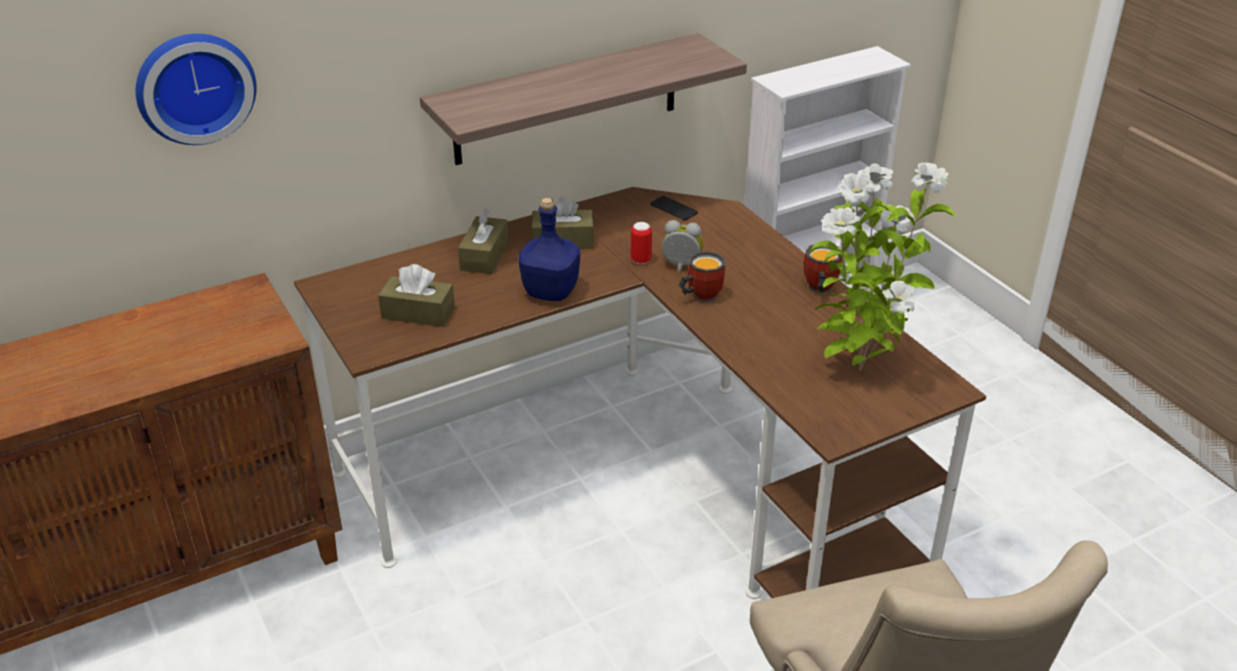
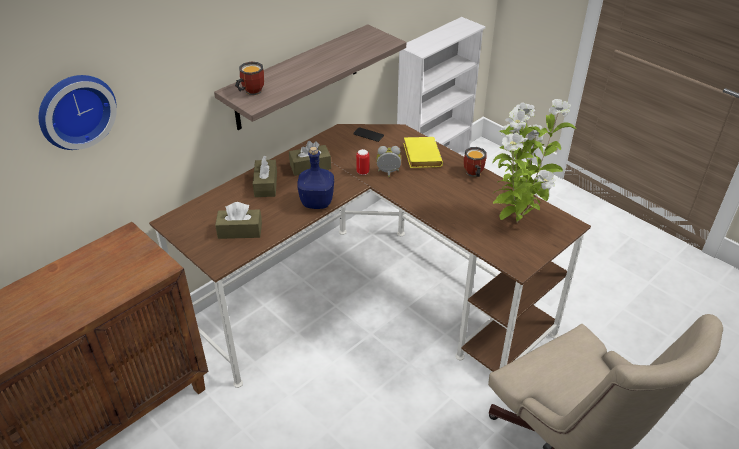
camera: 15 degrees left, 5 degrees up
mug [679,251,725,302] -> mug moved to [235,62,264,95]
none -> yellow book [403,137,443,168]

